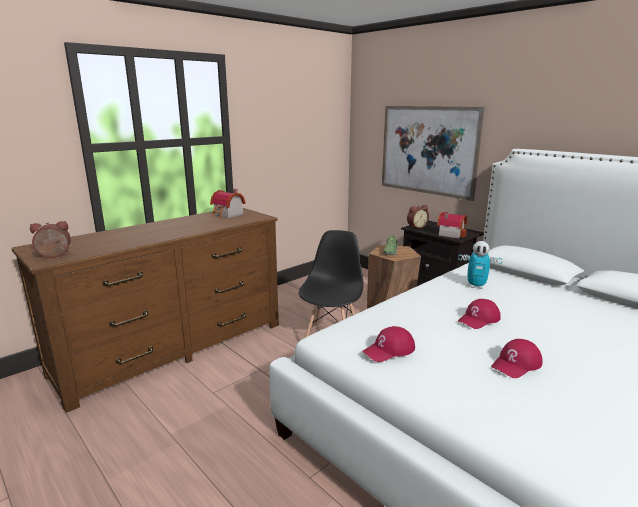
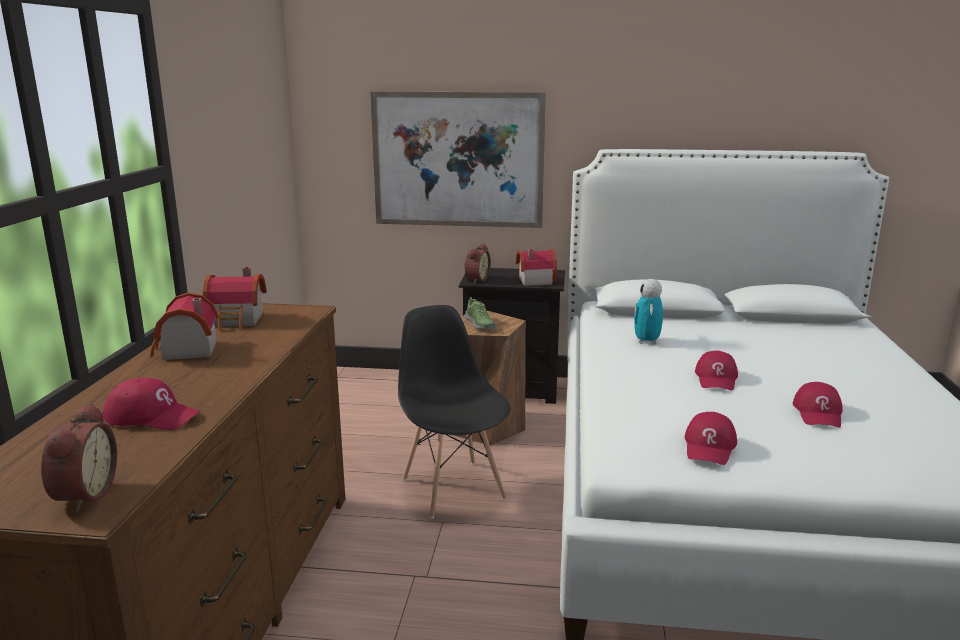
camera: 40 degrees left, 0 degrees up
alarm clock [30,221,71,258] -> alarm clock turned 150 degrees clockwise [41,403,117,512]
toy robot [458,241,502,289] -> toy robot turned 120 degrees clockwise [634,279,663,344]
none -> red cap [102,378,201,430]
none -> toy house [150,292,219,360]

